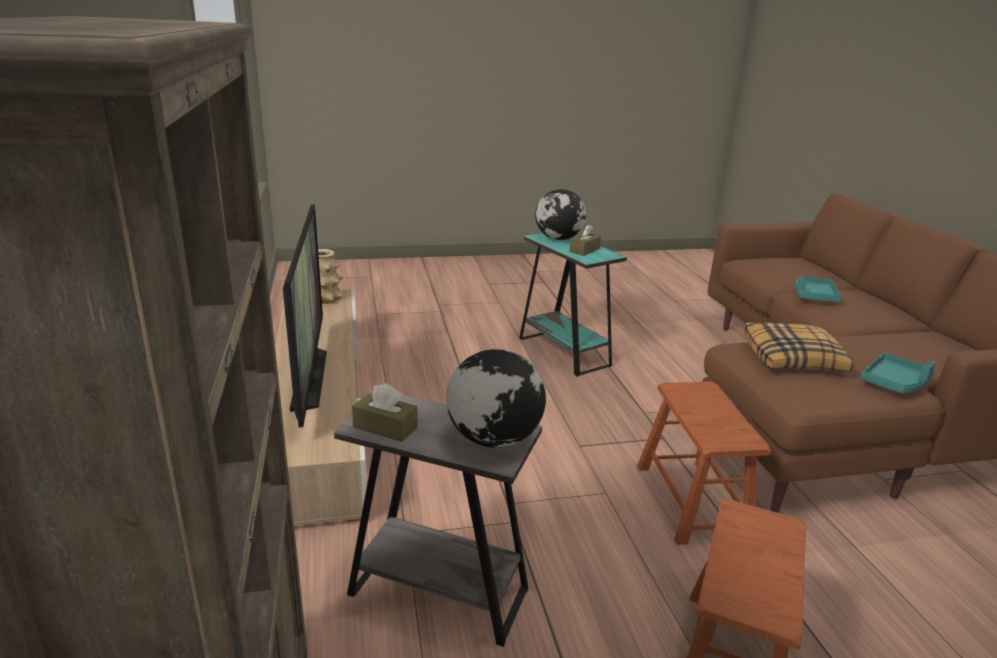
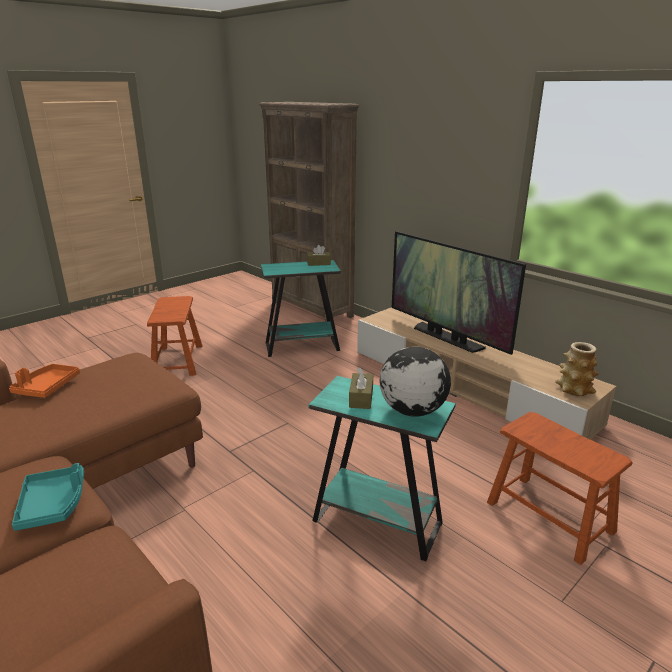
camera: 150 degrees right, 0 degrees up
grey side table [334,395,542,647] -> turquoise side table [261,260,341,357]
globe [446,349,546,448] -> none
brown stool [637,382,771,545] -> brown stool moved to [487,412,633,565]
pillow [744,322,853,372] -> none
turquoise tray [860,353,935,393] -> orange tray [9,364,80,398]

